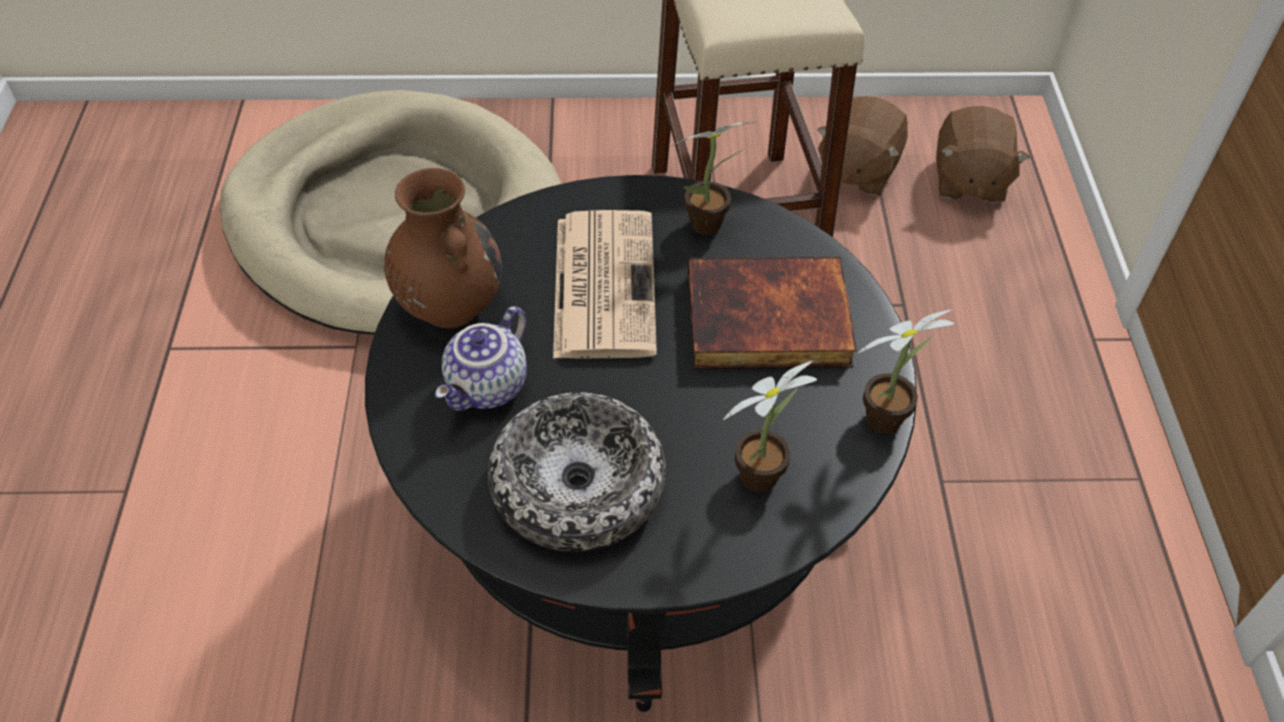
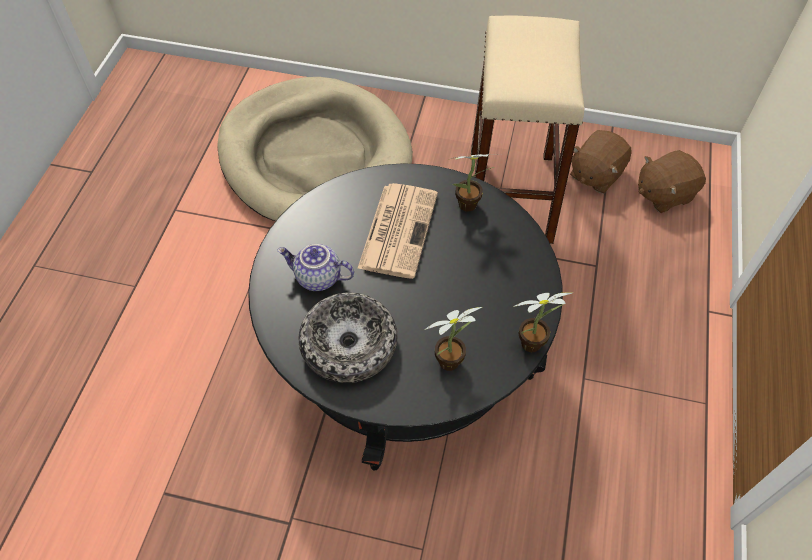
camera: 15 degrees right, 5 degrees up
brown vase [384,168,502,328] -> none
teapot [435,306,527,411] -> teapot turned 60 degrees clockwise [277,244,354,291]
book [688,257,857,369] -> none
brown plush toy [936,106,1030,203] -> brown plush toy turned 45 degrees clockwise [638,150,706,213]

